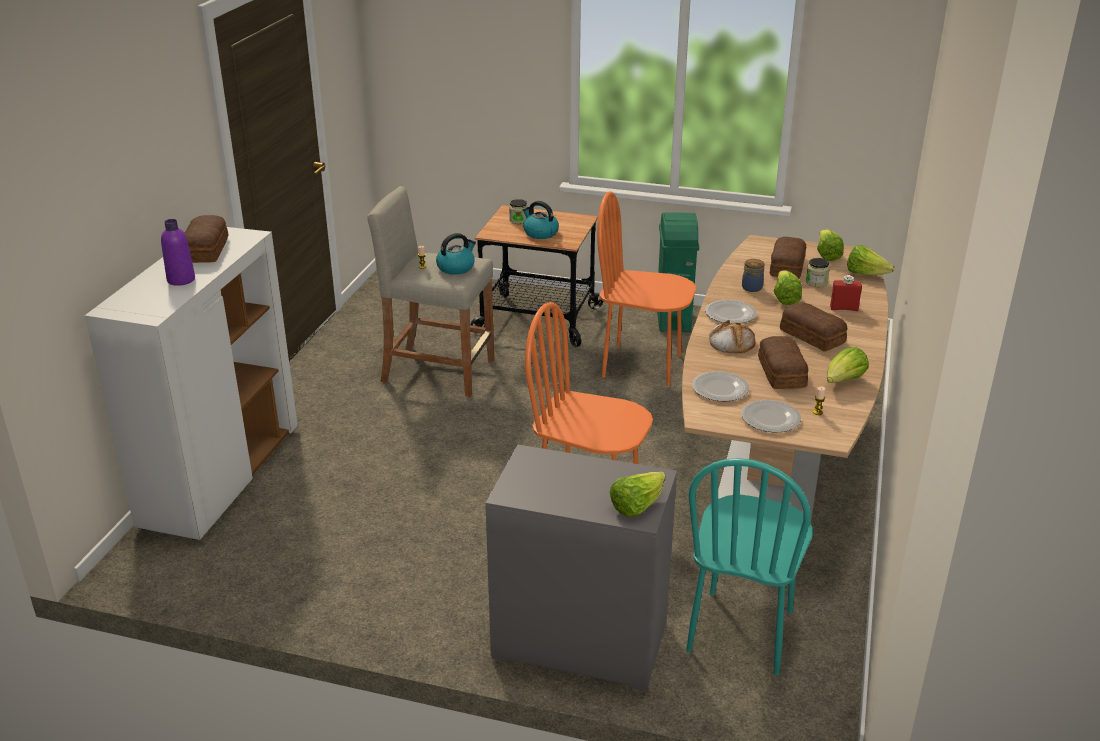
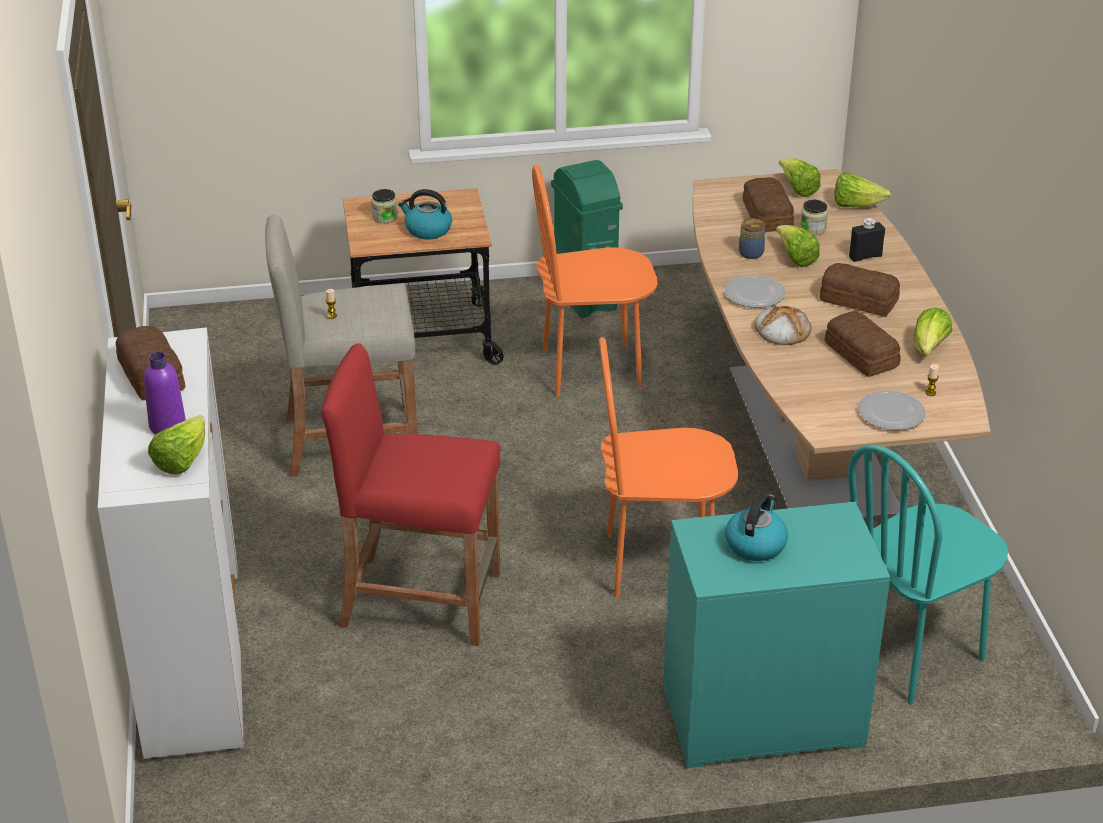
camera: 25 degrees left, 5 degrees up
kettle [436,233,476,275] -> kettle moved to [725,493,788,561]
grey dresser [485,444,677,691] -> turquoise dresser [663,502,890,768]
lettuce [609,472,666,517] -> lettuce moved to [148,415,205,474]
turquoise chair [686,458,813,675] -> turquoise chair turned 60 degrees clockwise [848,445,1008,704]
plate [692,371,749,401] -> none
red bottle [830,275,862,311] -> black bottle [849,218,885,262]
none -> red stool [322,343,500,646]

